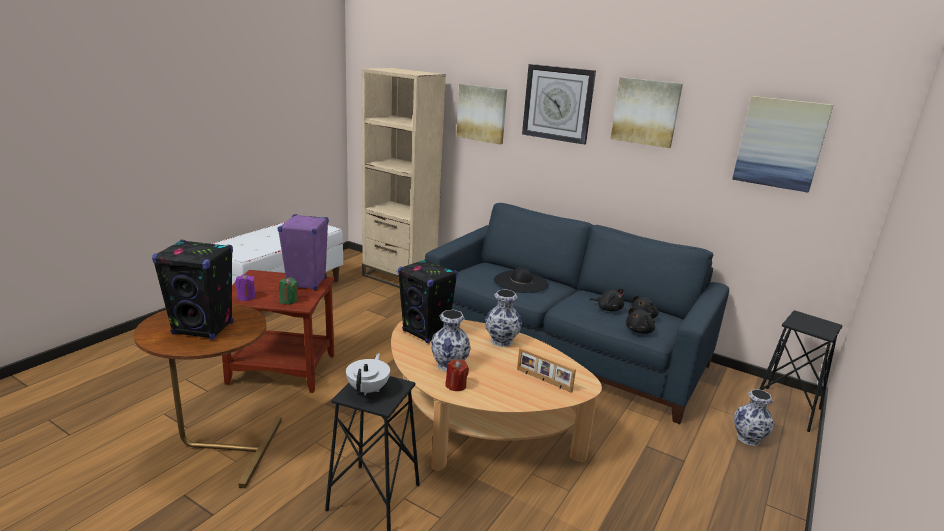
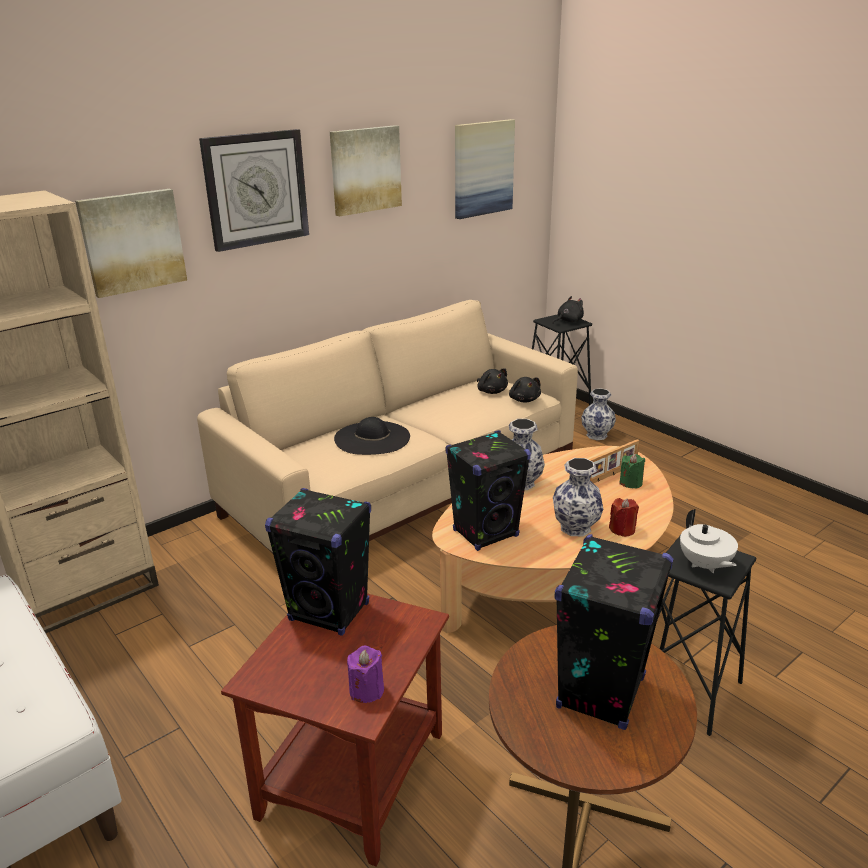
camera: 70 degrees left, 5 degrees up
purple speaker [278,214,329,291] -> black speaker [265,488,371,636]
green candle [279,278,298,304] -> green candle moved to [619,454,645,489]
white teapot [346,353,390,396] -> white teapot turned 135 degrees counterclockwise [680,509,738,573]
blue sofa [425,203,729,424] -> beige sofa [197,300,578,553]
black plush toy [589,289,624,312] -> black plush toy moved to [553,296,584,323]

